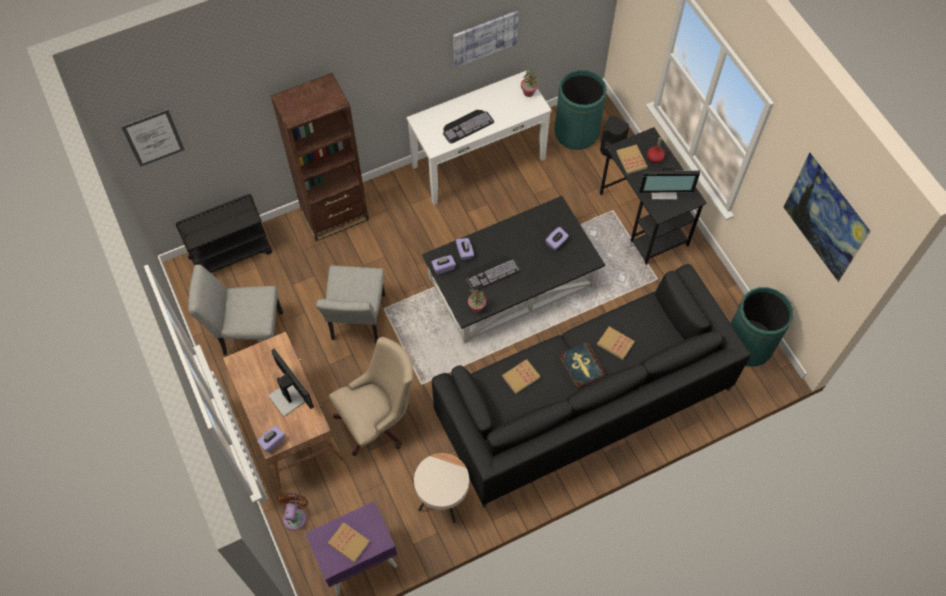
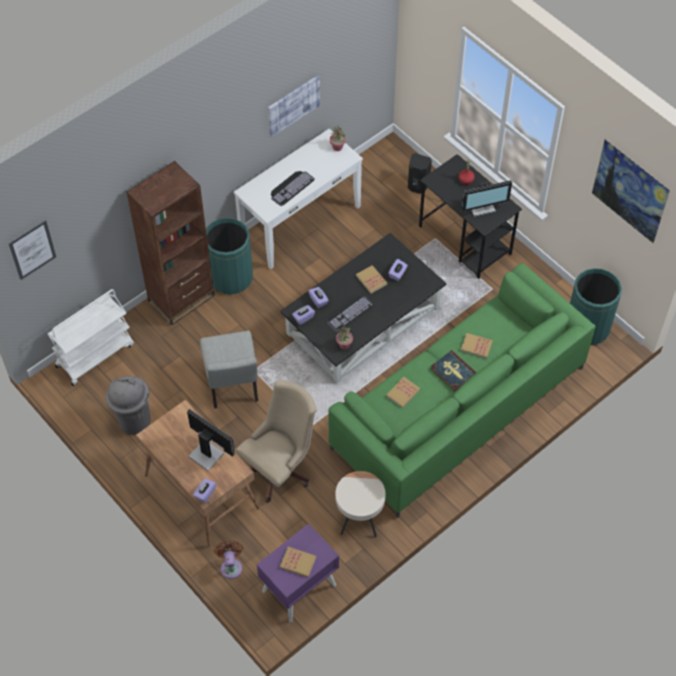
camera: 15 degrees left, 5 degrees down
black cart [176,194,272,273] -> white cart [48,289,134,386]
grey chair [188,265,283,355] -> grey trash can [106,376,151,435]
black sofa [432,264,751,508] -> green sofa [328,264,596,518]
green trash can [554,70,607,150] -> green trash can moved to [206,218,253,294]
book [616,145,648,174] -> book moved to [356,265,387,294]

